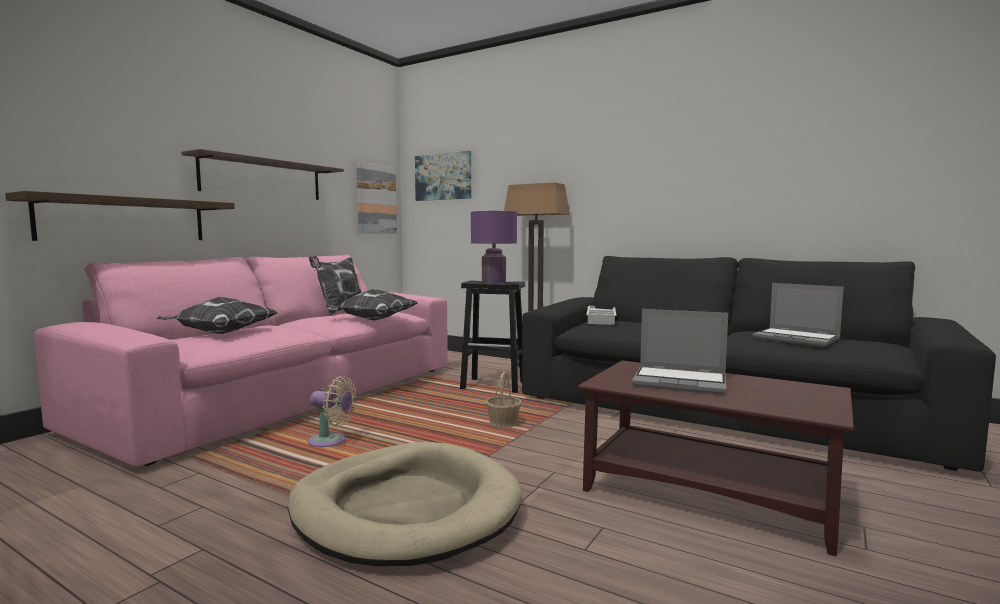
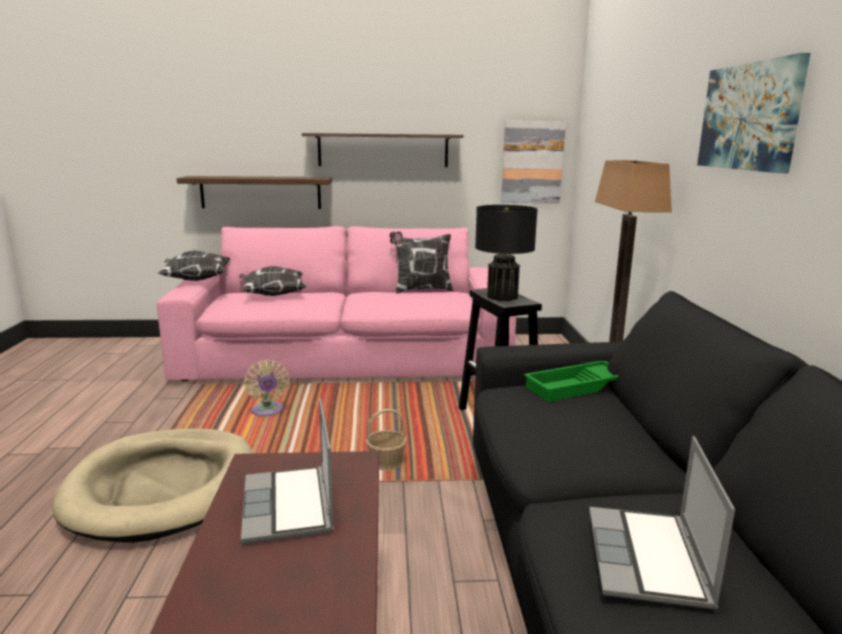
camera: 55 degrees right, 10 degrees up
pillow [326,289,418,321] -> pillow moved to [157,250,231,281]
picture [415,151,471,201] -> picture moved to [697,53,810,173]
purple table lamp [471,211,517,283] -> black table lamp [475,205,538,301]
white tray [586,306,617,325] -> green tray [524,361,619,402]

